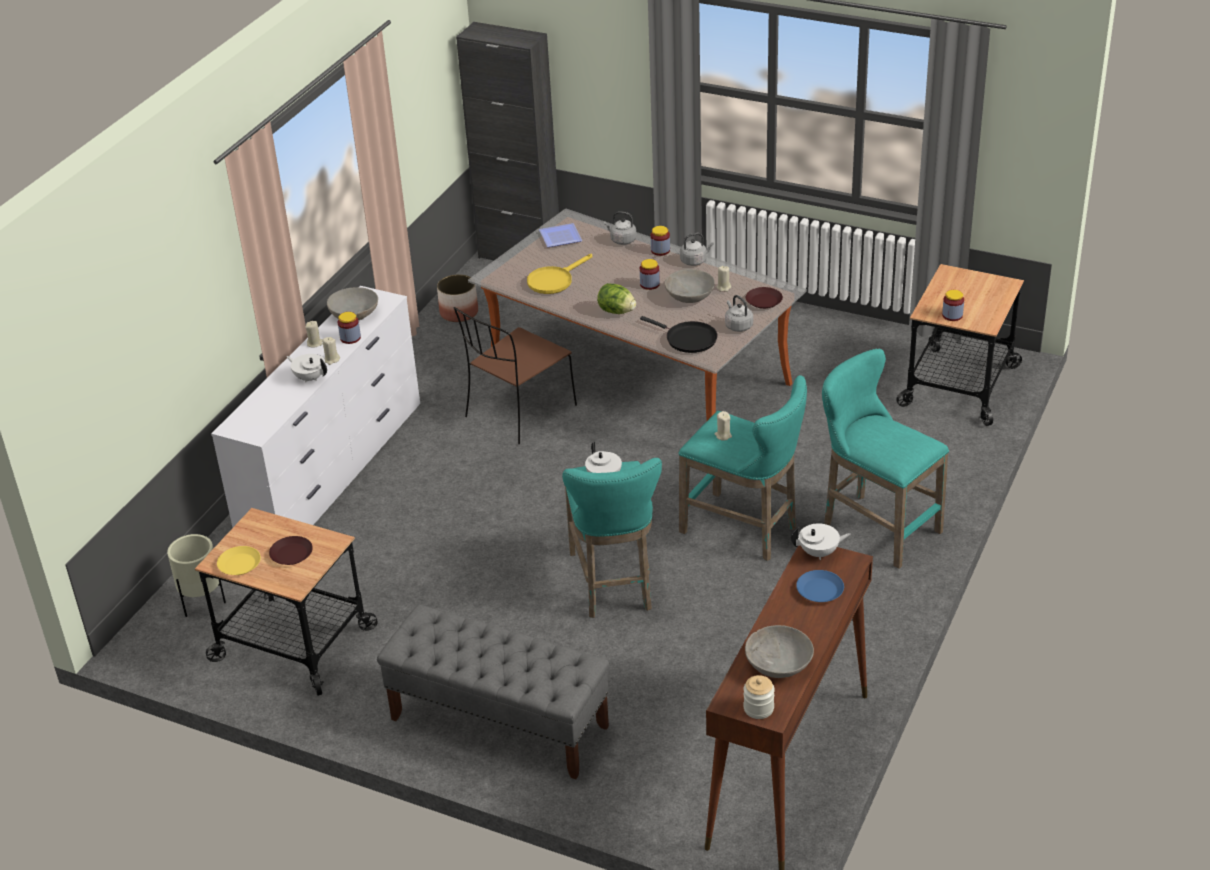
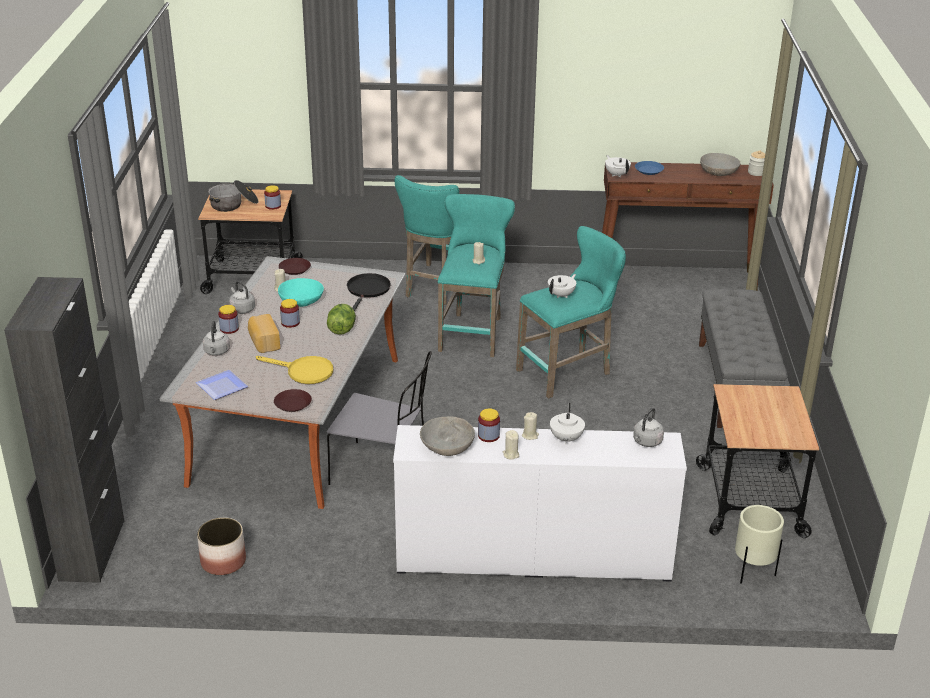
camera: 115 degrees left, 5 degrees down
yellow plate [217,546,261,575] -> none
brown plate [269,536,313,565] -> brown plate moved to [274,389,312,412]
brown chair [454,307,577,444] -> grey chair [327,351,432,485]
grey bowl [665,269,715,303] -> turquoise bowl [278,278,324,307]
grey kettle [725,295,753,332] -> grey kettle moved to [633,408,664,447]
none -> cooking pot [208,180,259,212]
none -> bread [248,314,280,353]

